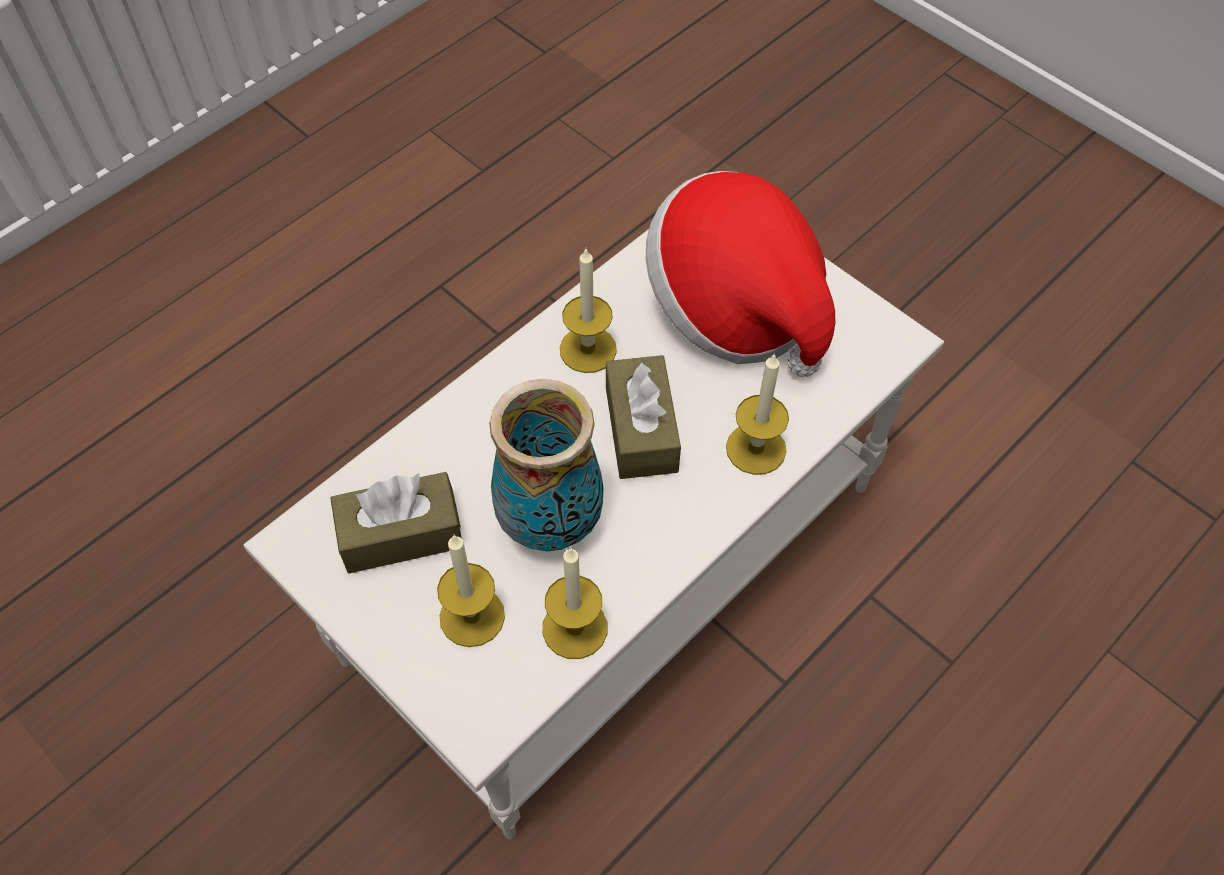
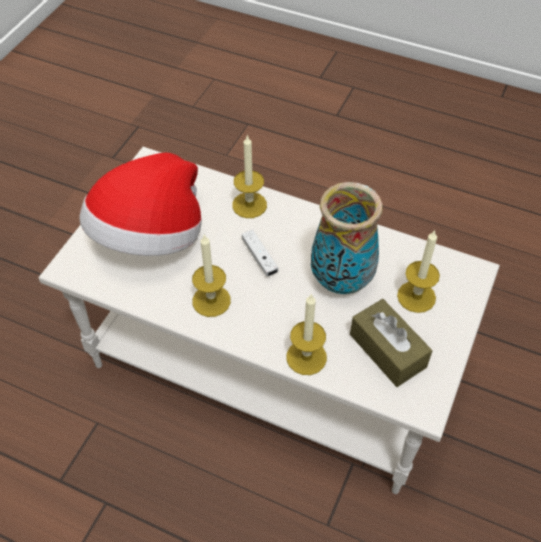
camera: 110 degrees left, 5 degrees down
candle [543,547,607,659] -> candle moved to [286,294,327,375]
brown tissue box [606,355,681,479] -> white game controller [242,230,278,276]

